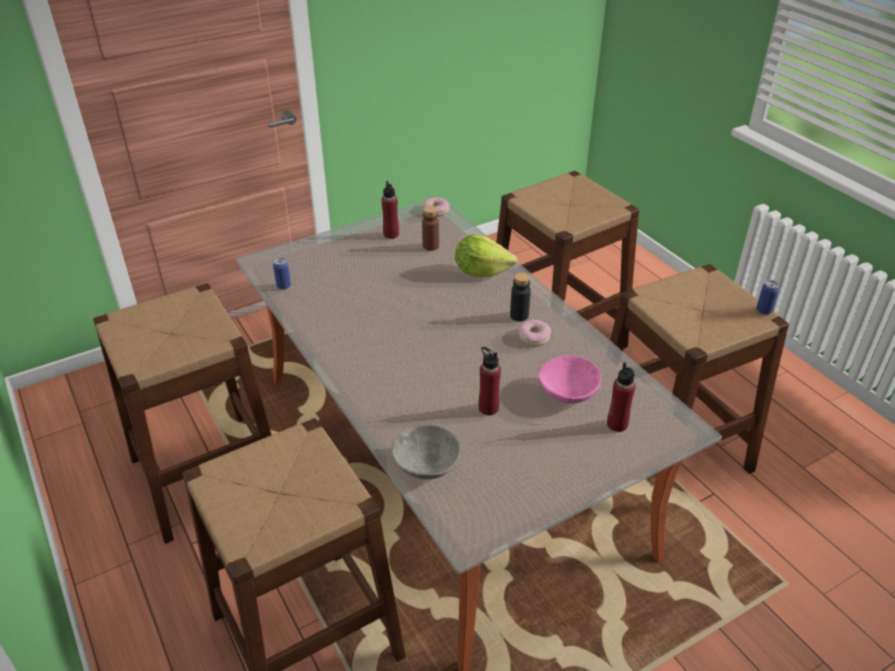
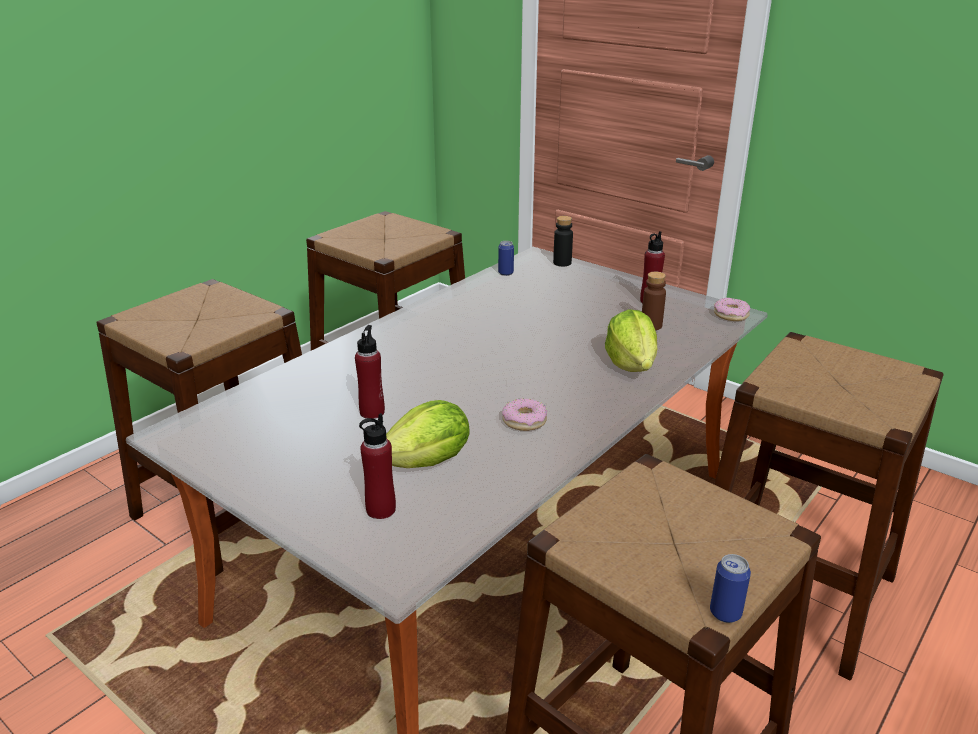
camera: 70 degrees right, 10 degrees down
grey bowl [391,424,461,479] -> none
black bottle [510,273,531,321] -> black bottle moved to [553,216,573,266]
pink bowl [538,355,601,404] -> lettuce [386,400,470,468]

